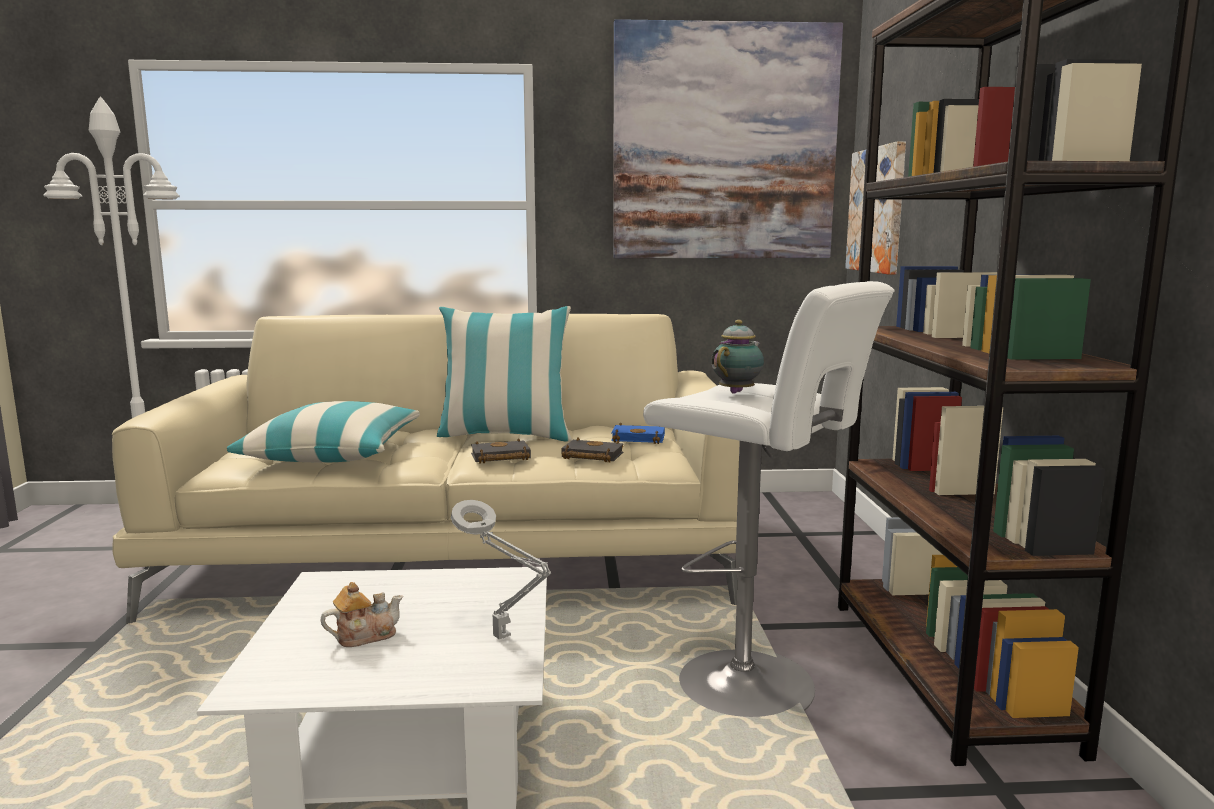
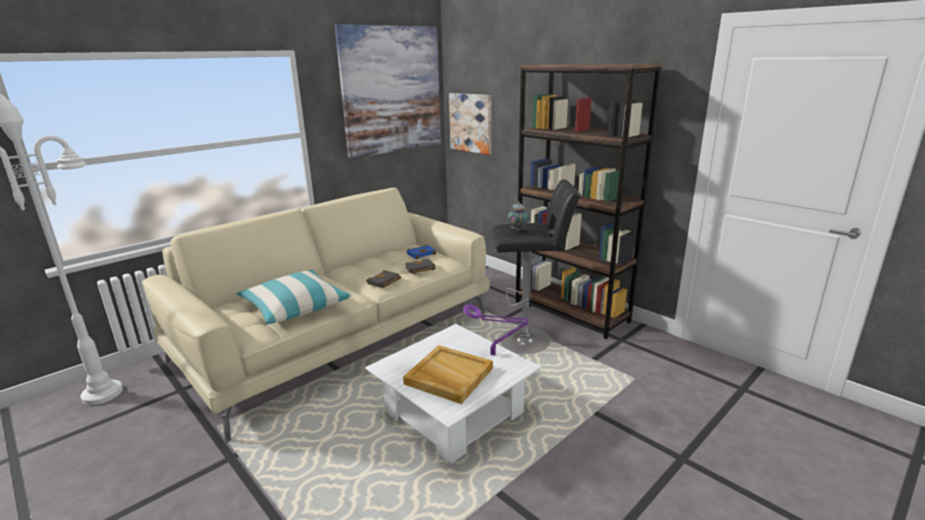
camera: 40 degrees left, 10 degrees up
teapot [321,582,403,647] -> beige tray [403,345,493,404]
pillow [437,306,572,442] -> none
grey table lamp [451,500,551,639] -> purple table lamp [463,304,529,355]
white stool [643,281,894,717] -> black stool [492,179,581,354]

